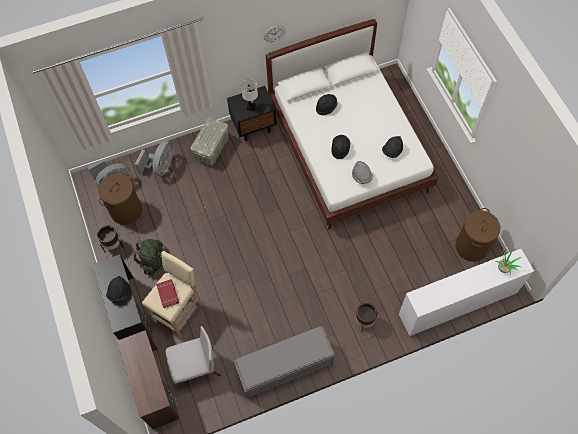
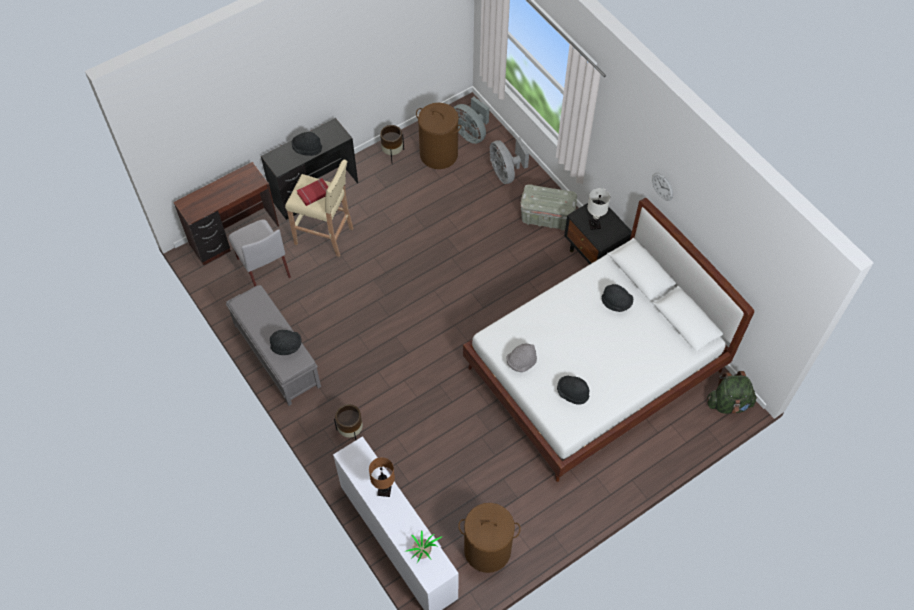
camera: 75 degrees right, 5 degrees down
green backpack [134,239,164,275] -> green backpack moved to [707,371,757,414]
grey fan [135,141,173,176] -> grey fan turned 60 degrees clockwise [490,137,529,184]
black hat [331,135,350,159] -> black hat moved to [270,330,302,355]
none -> brown table lamp [369,457,395,497]

